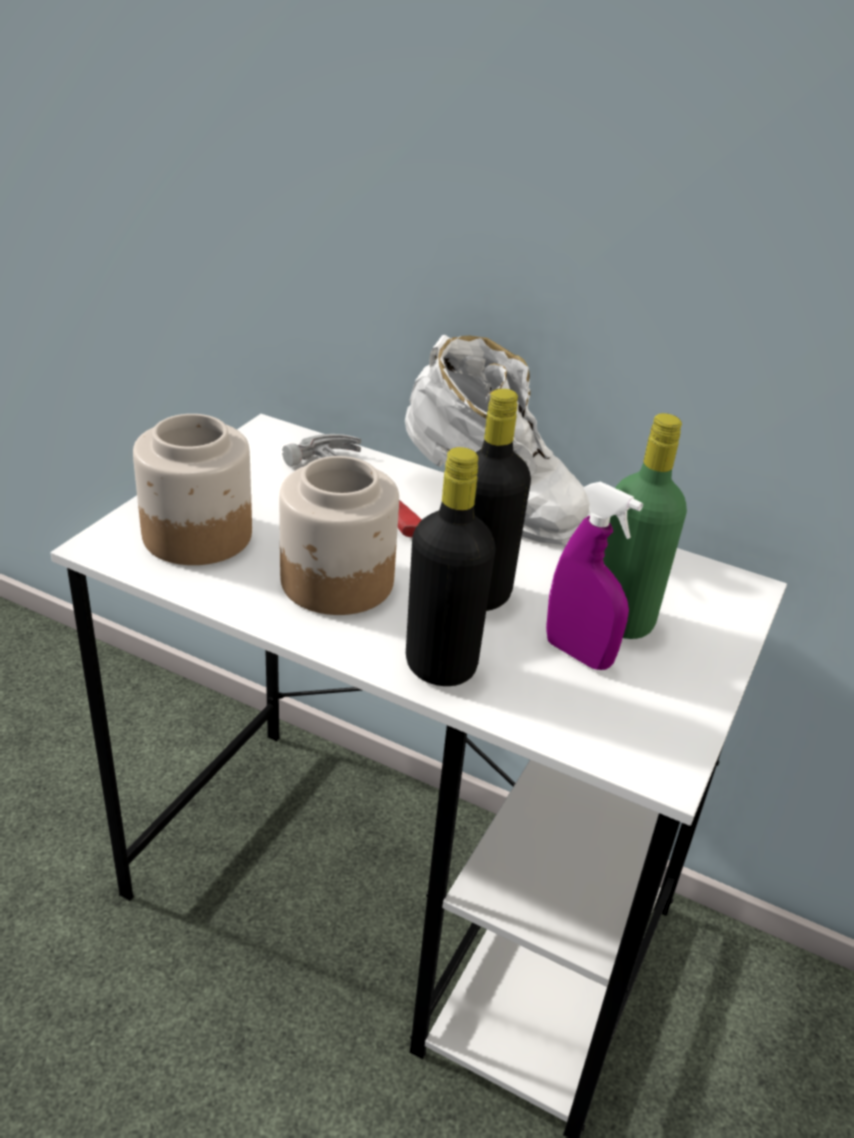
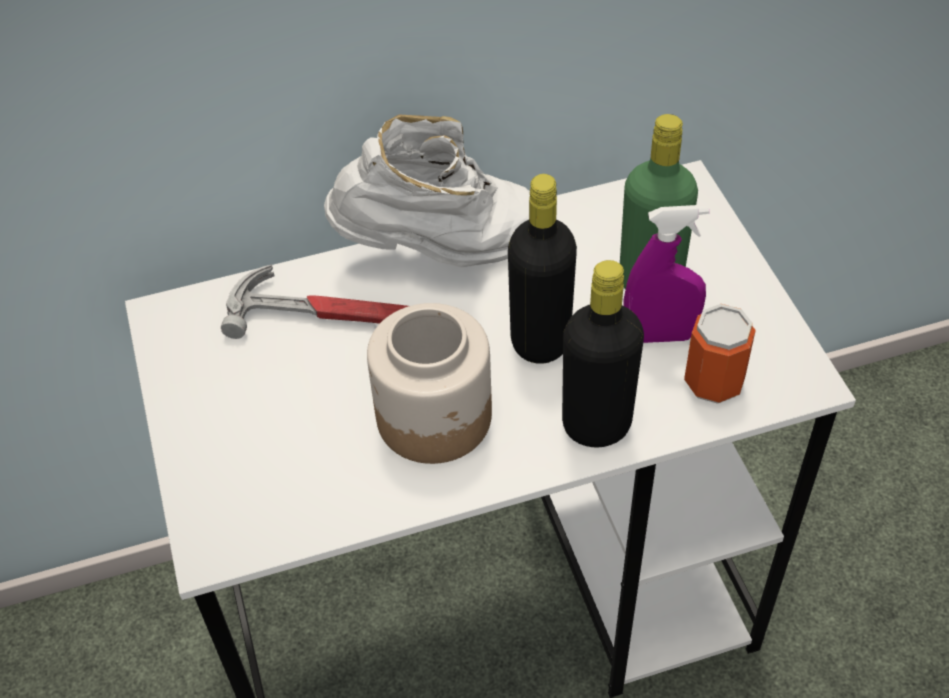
camera: 40 degrees left, 15 degrees up
jar [133,414,252,565] -> none
none -> can [684,304,756,404]

